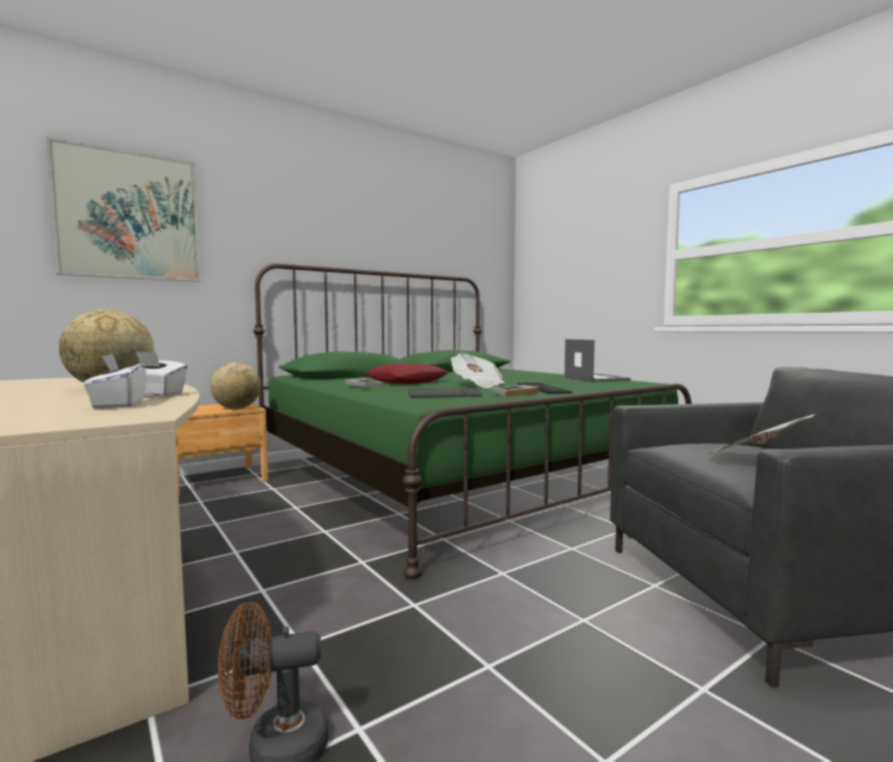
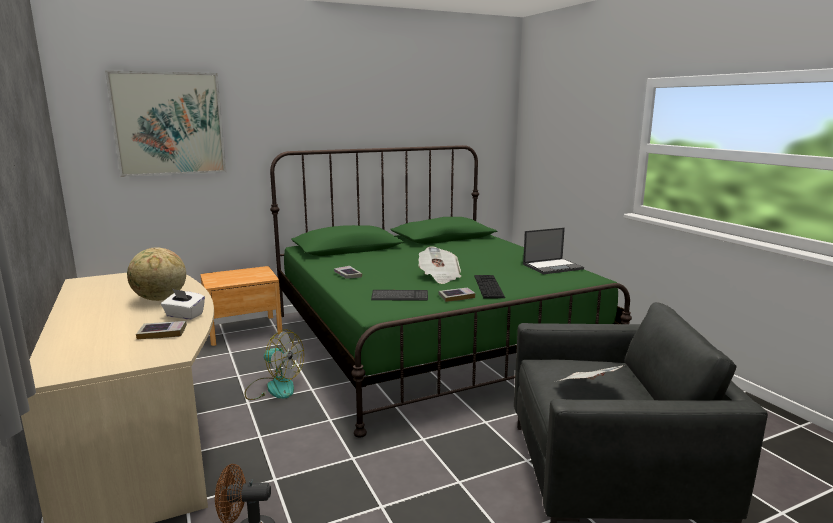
camera: 10 degrees right, 10 degrees up
white tissue box [83,354,146,409] -> book [136,321,187,340]
globe [210,362,261,409] -> none
red pillow [365,363,449,384] -> none
laptop [565,339,631,382] -> laptop turned 75 degrees clockwise [523,228,584,274]
none -> fan [244,329,304,400]

